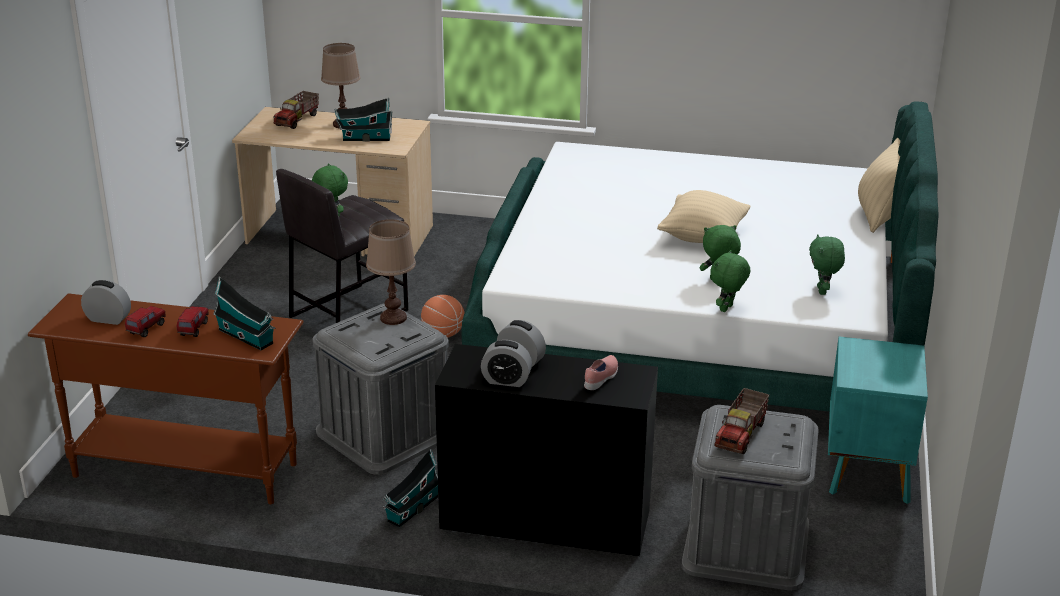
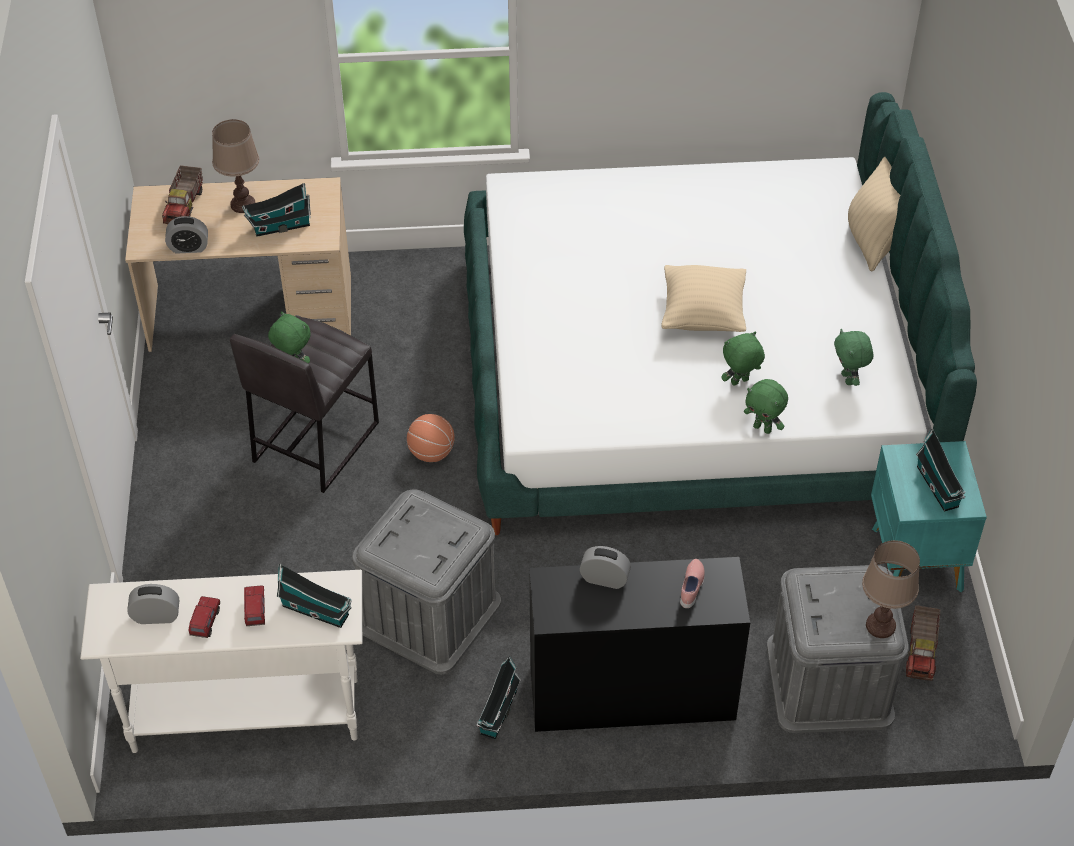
camera: 15 degrees left, 20 degrees up
brown console table [28,293,303,504] -> white console table [80,570,362,753]
brown table lamp [366,219,416,325] -> brown table lamp moved to [862,540,920,638]
alarm clock [481,340,532,387] -> alarm clock moved to [165,216,208,254]
green plush toy [710,250,750,312] -> green plush toy turned 75 degrees counterclockwise [744,379,788,434]
toy truck [714,388,769,454] -> toy truck moved to [906,605,940,681]
none -> toy house [916,428,965,512]

